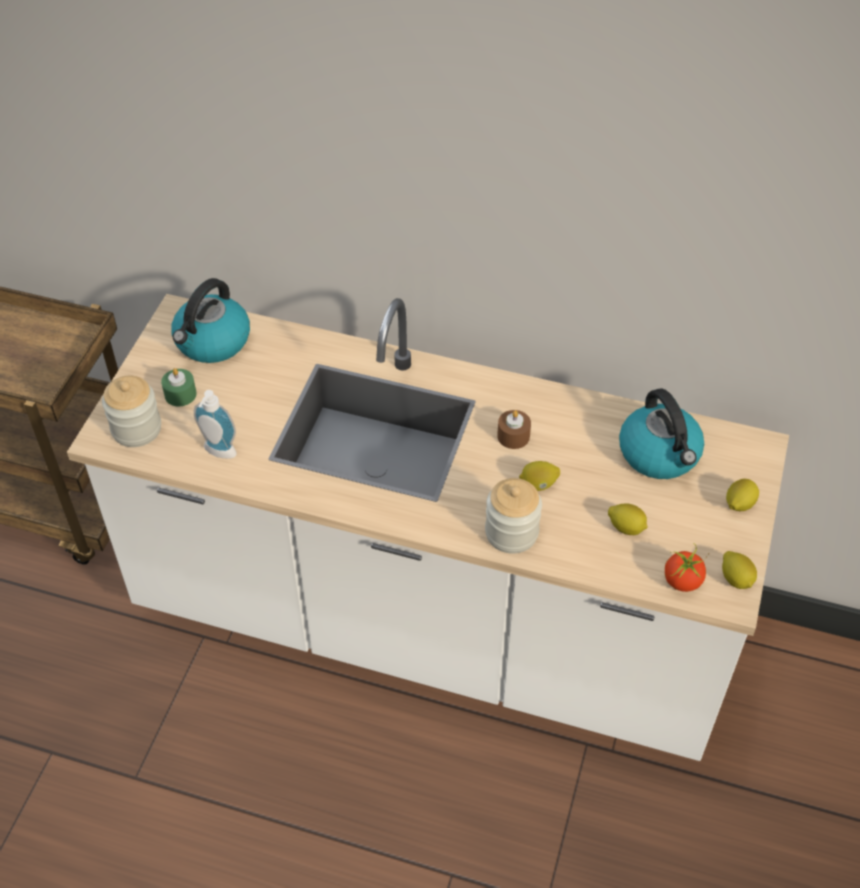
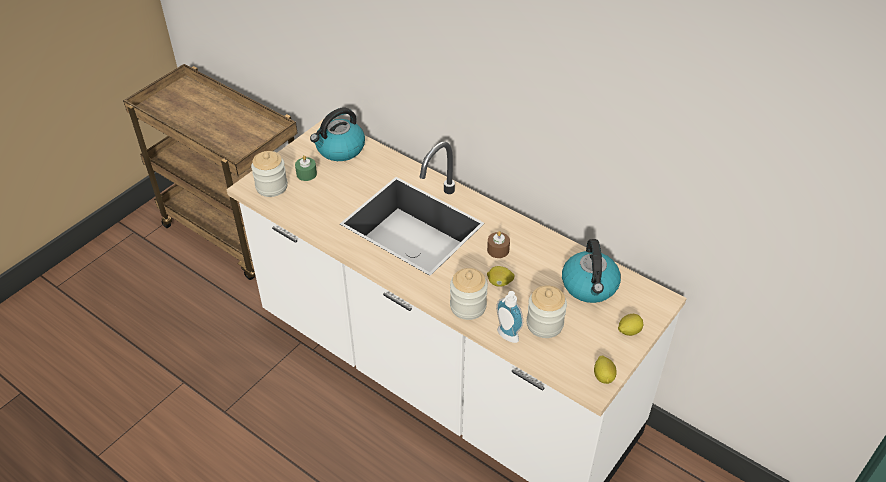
camera: 20 degrees right, 5 degrees down
soap dispenser [194,390,237,459] -> soap dispenser moved to [496,291,523,343]
lemon [608,503,648,535] -> jar [527,285,567,338]
tomato [665,543,708,592] -> none

